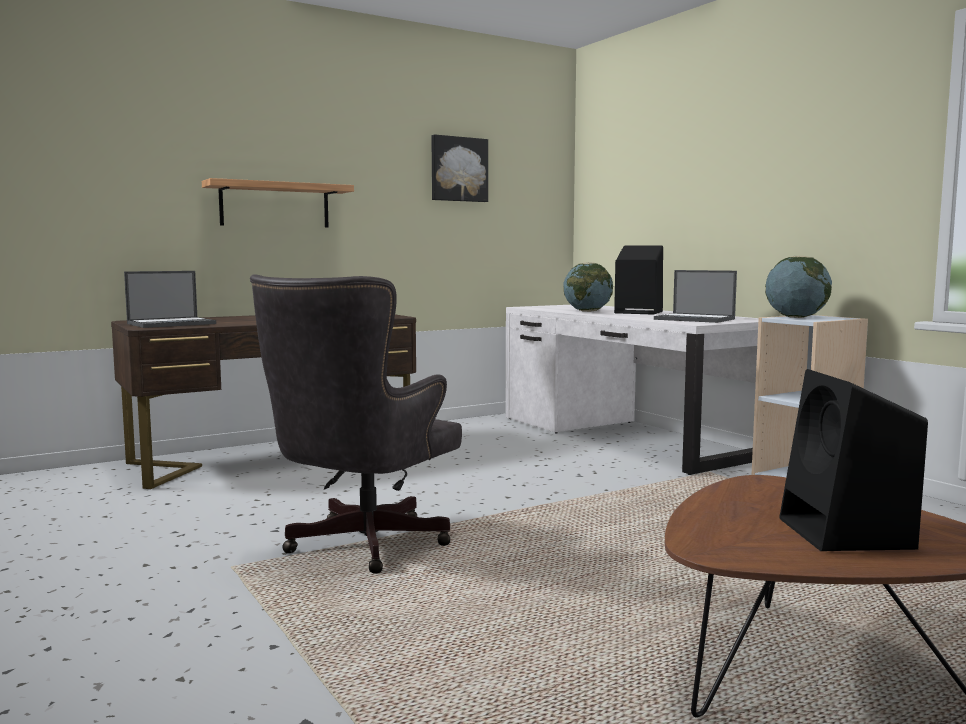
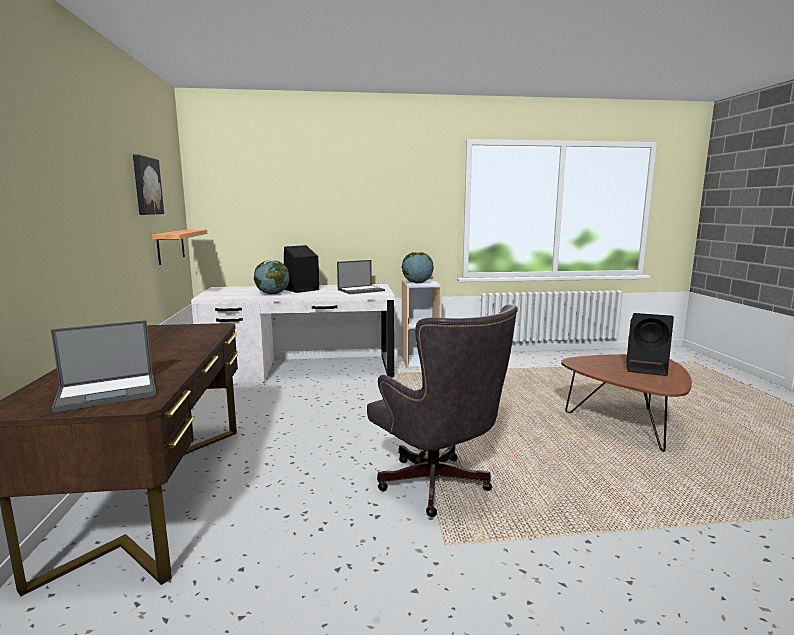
camera: 65 degrees left, 5 degrees up
laptop [124,271,216,328] -> laptop turned 75 degrees clockwise [51,320,157,413]
shelf [202,178,354,227] -> shelf moved to [152,230,207,265]

